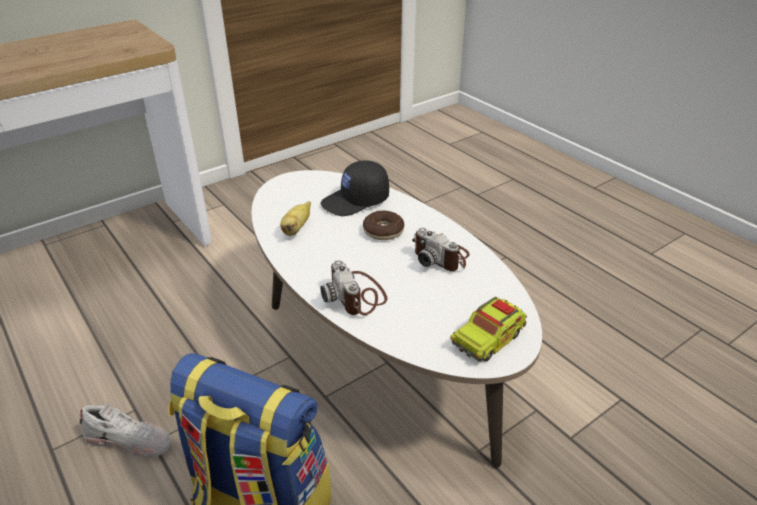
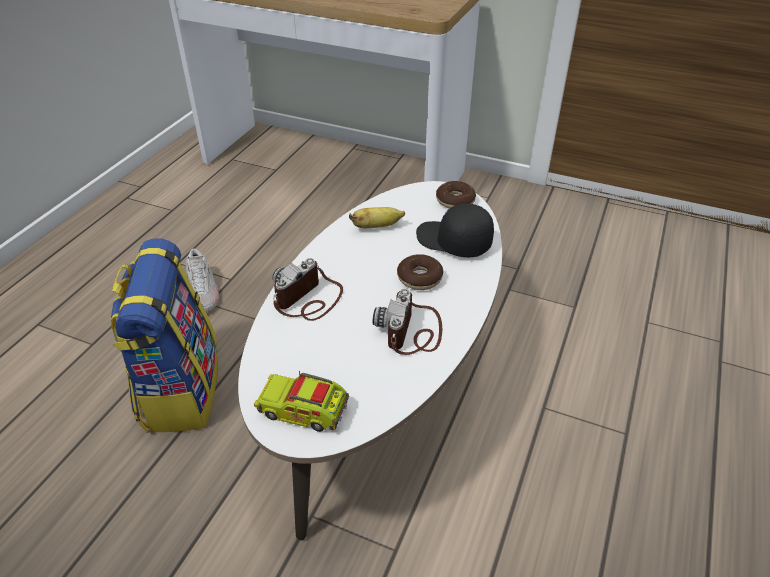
camera: 60 degrees right, 5 degrees up
none -> donut [436,181,476,209]

